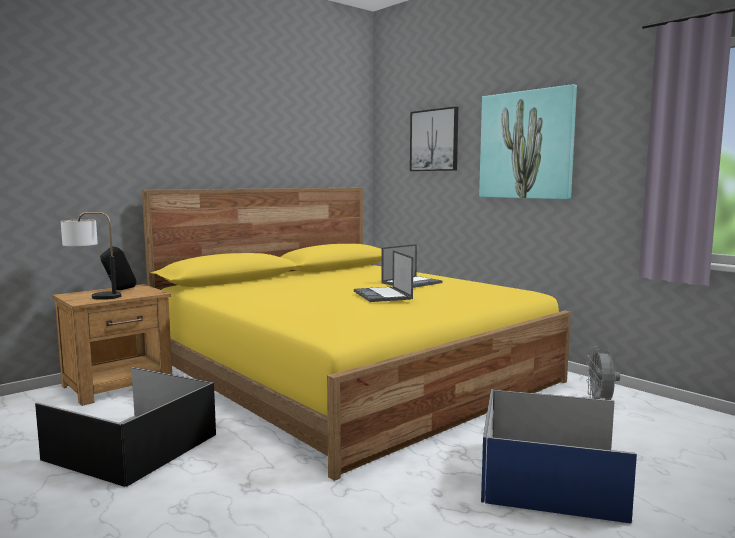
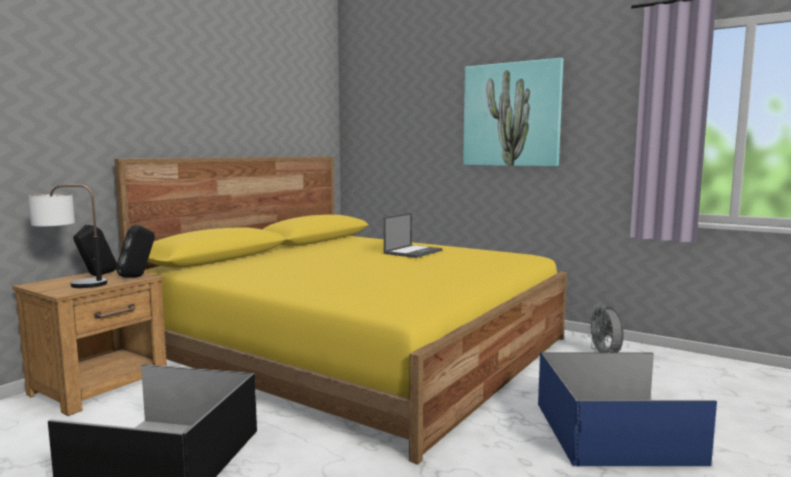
camera: 15 degrees left, 0 degrees up
laptop [354,250,413,302] -> none
picture [410,107,458,171] -> none
none -> black speaker [116,225,155,278]

